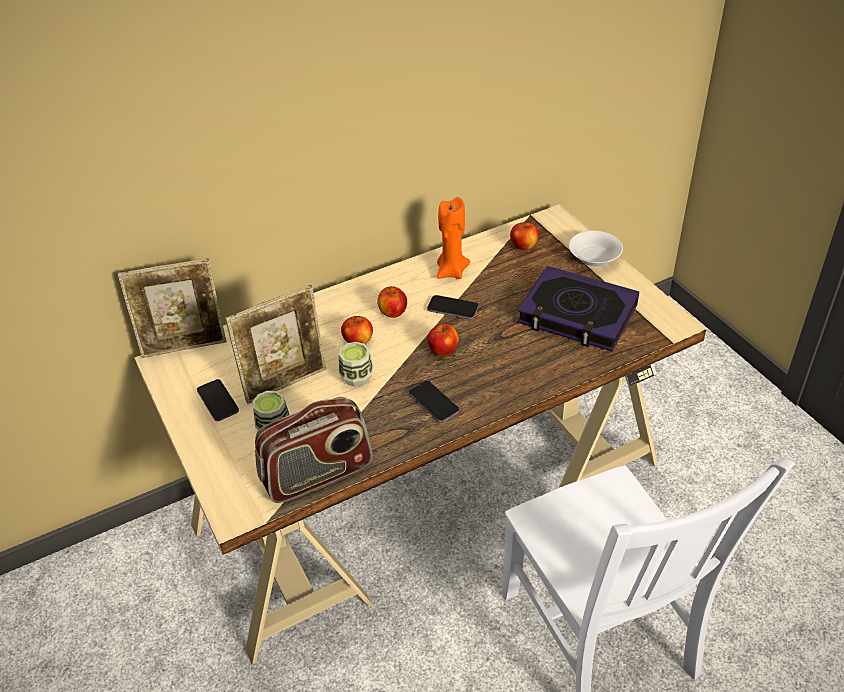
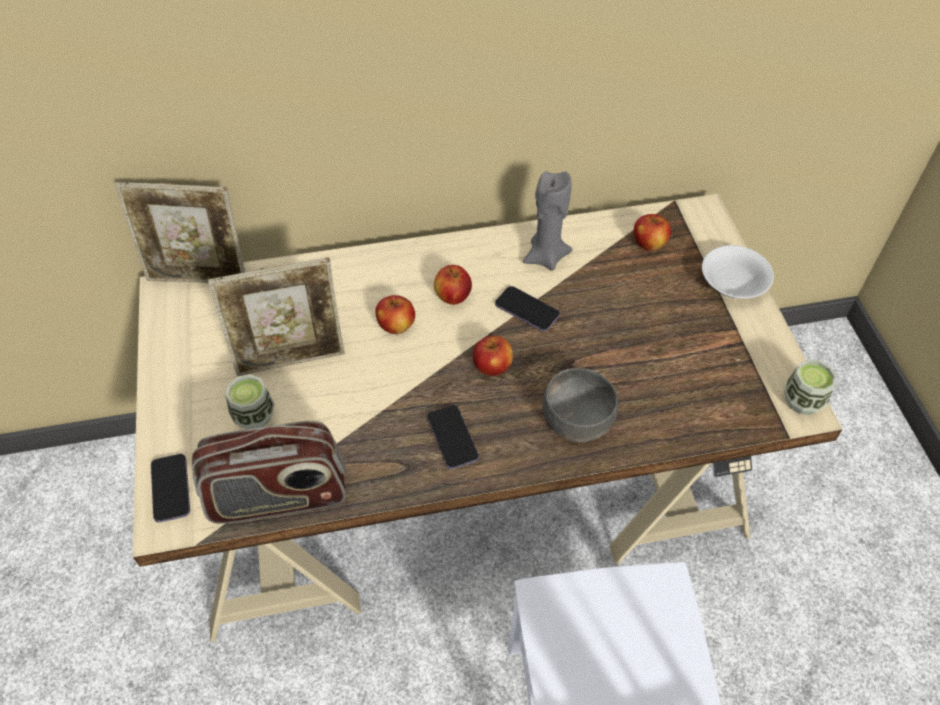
camera: 15 degrees right, 10 degrees up
phone [197,379,239,421] -> phone moved to [151,454,190,523]
cup [339,342,373,387] -> cup moved to [784,360,837,415]
orange candle [437,197,470,279] -> grey candle [523,171,572,271]
book [517,266,639,352] -> none
none -> grey bowl [542,368,618,442]

